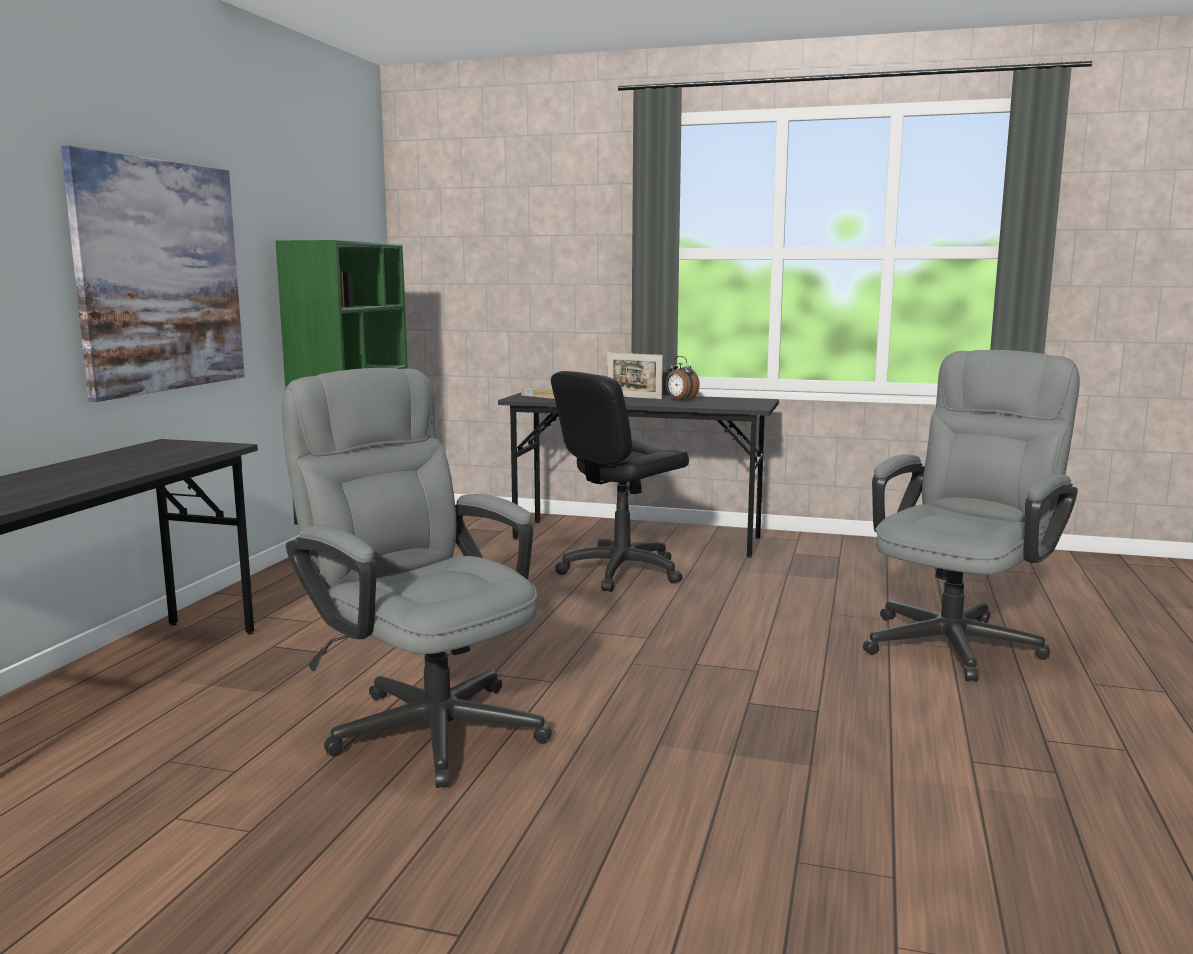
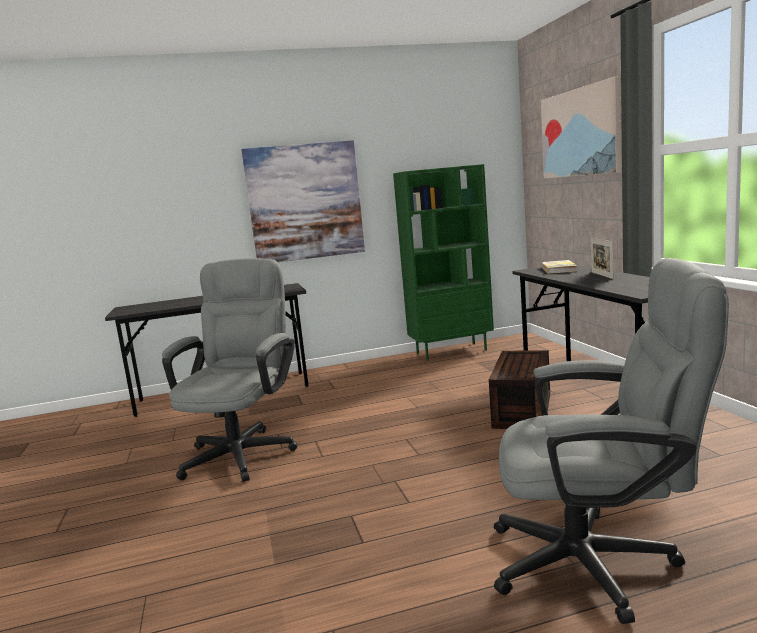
camera: 60 degrees right, 0 degrees up
black office chair [551,371,689,592] -> brown storage box [489,351,550,429]
alarm clock [666,356,700,402] -> none
none -> picture [541,76,621,179]

